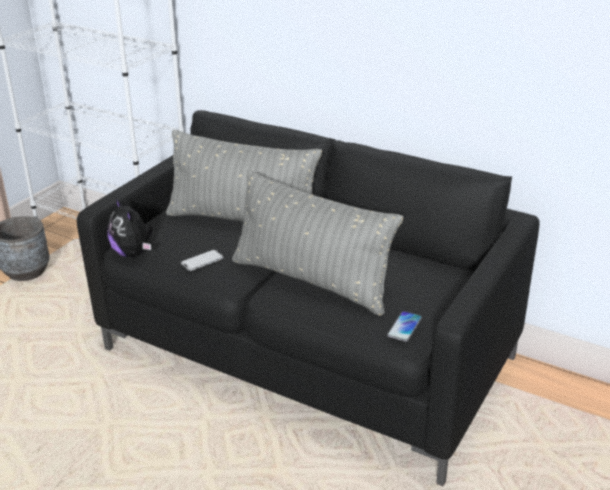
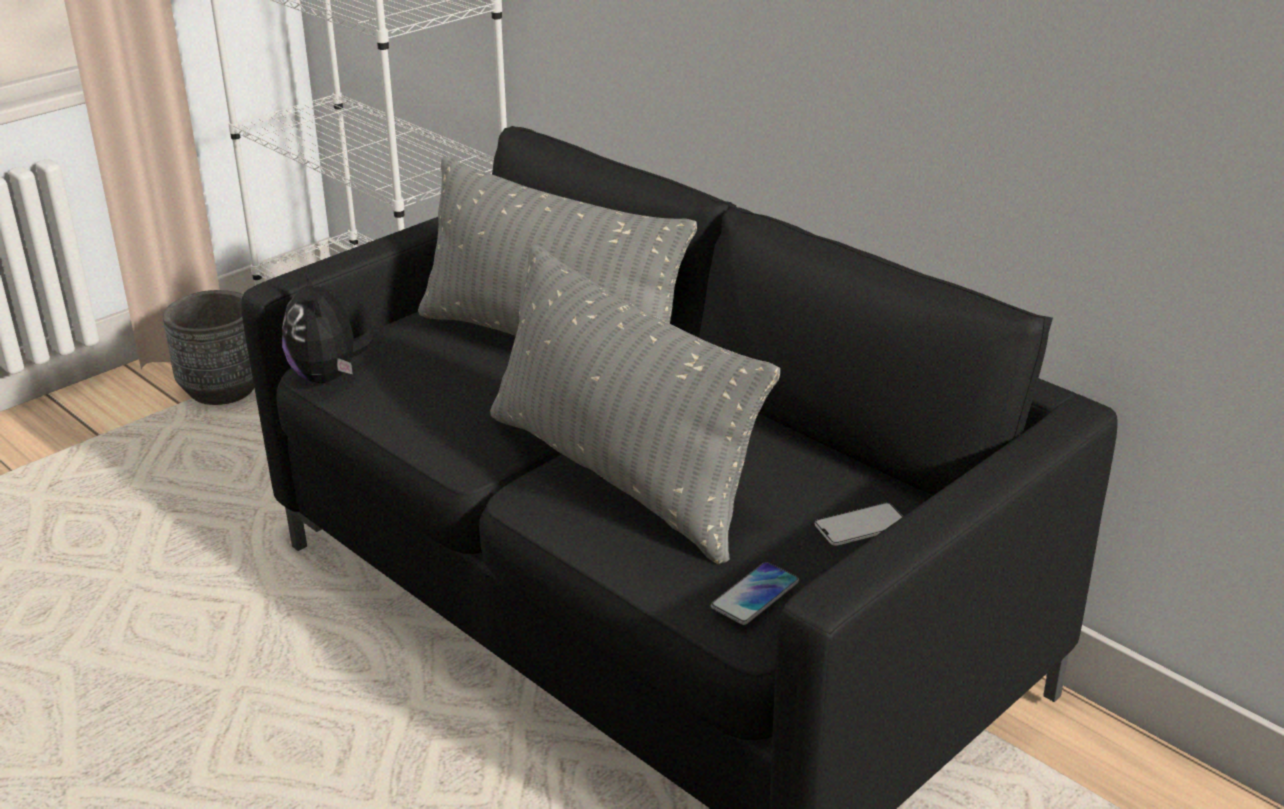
camera: 15 degrees right, 0 degrees up
phone [181,249,224,271] -> phone moved to [815,503,903,546]

